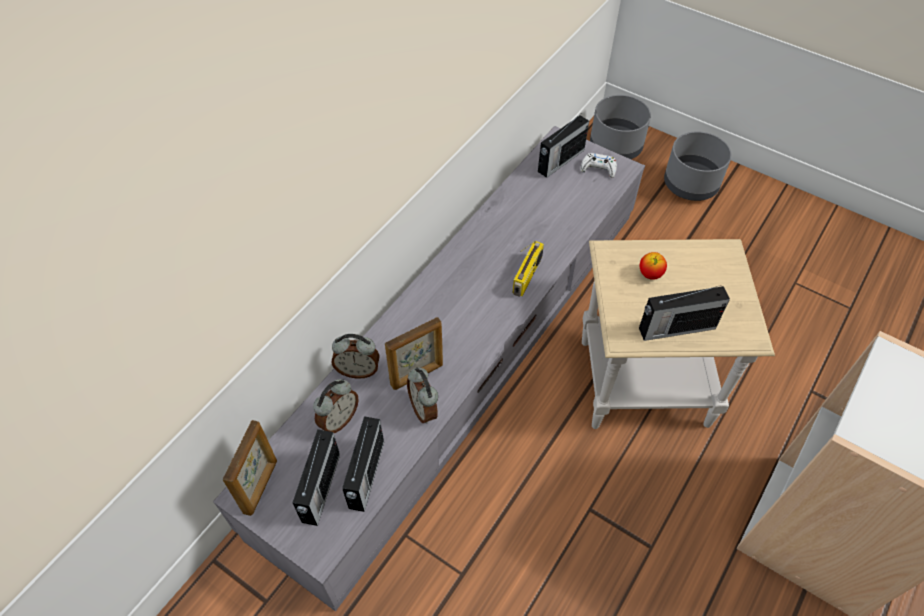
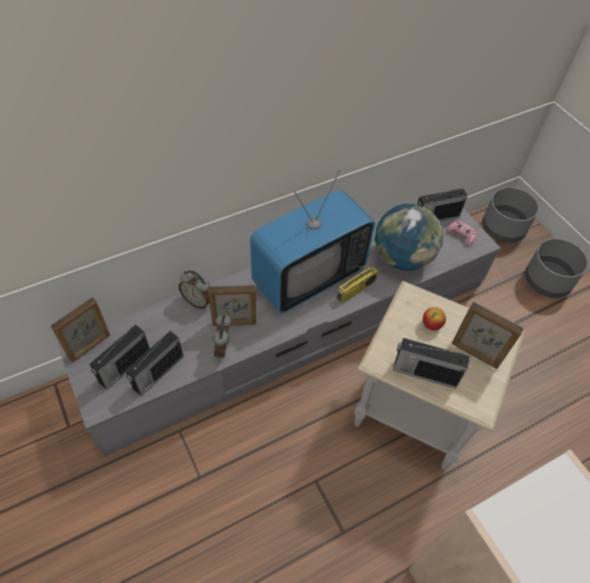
camera: 25 degrees right, 0 degrees up
alarm clock [313,379,359,433] -> none
white game controller [580,153,617,178] -> pink game controller [446,221,477,247]
none -> television [250,170,375,314]
none -> globe [375,204,443,271]
none -> picture frame [452,302,524,369]

